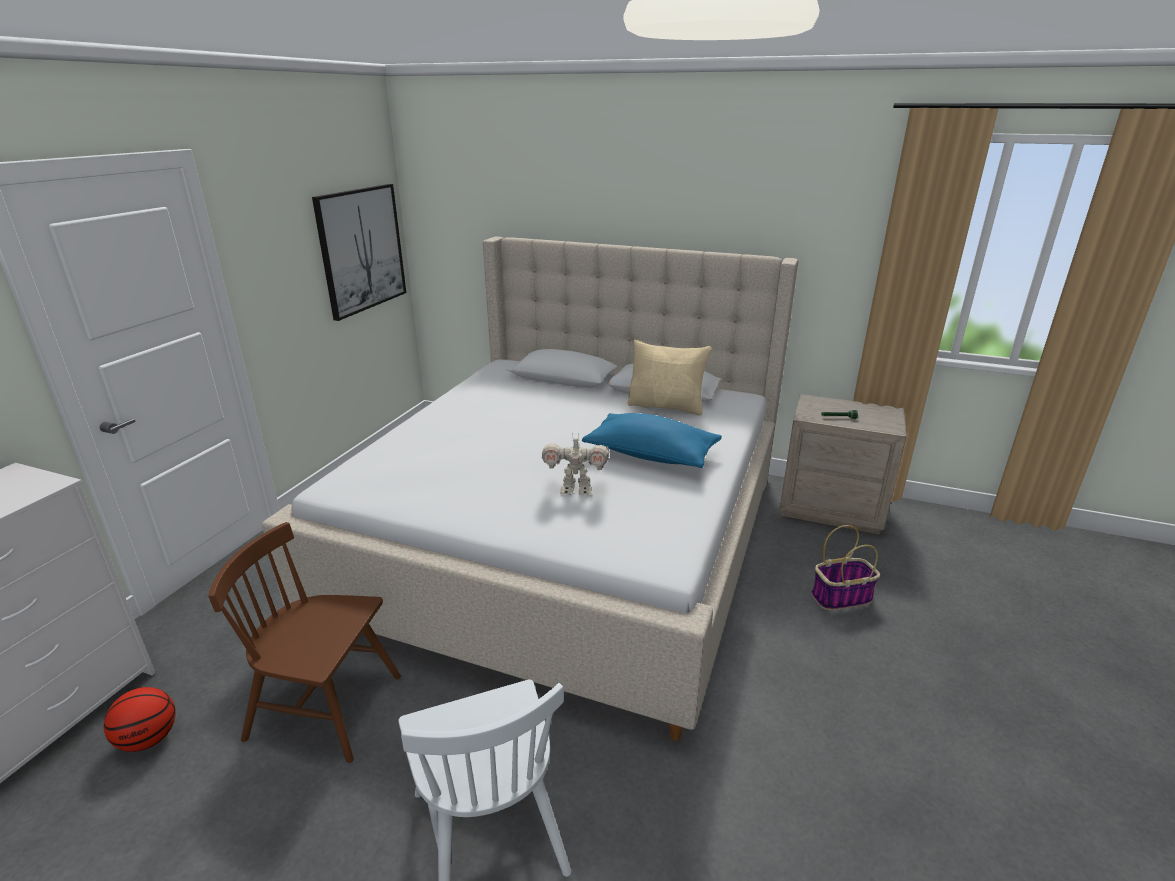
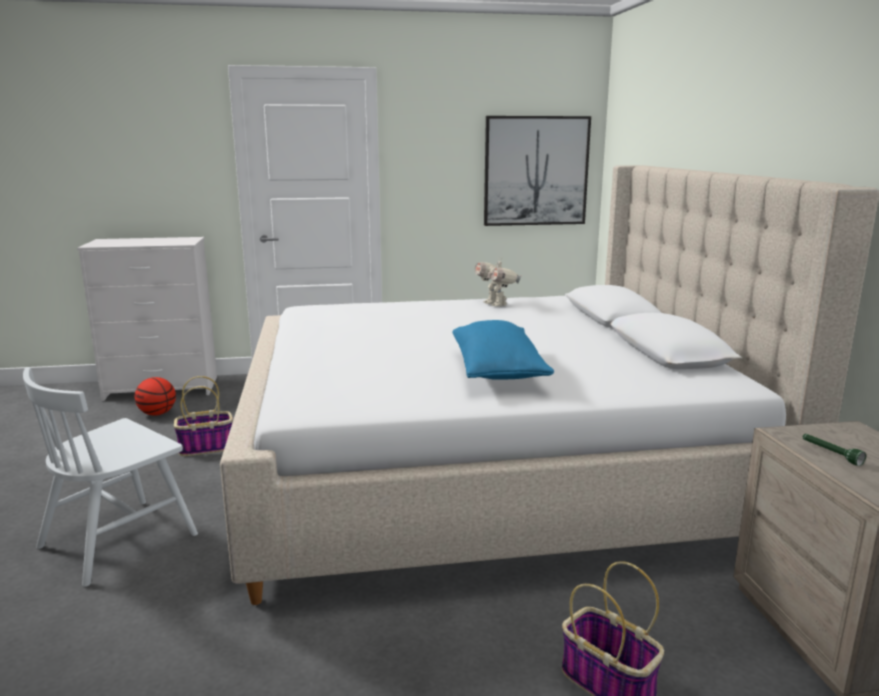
camera: 60 degrees right, 10 degrees down
brown chair [208,522,401,763] -> basket [174,376,233,456]
toy robot [542,433,610,495] -> toy robot moved to [475,259,521,307]
beige pillow [628,340,712,415] -> none

